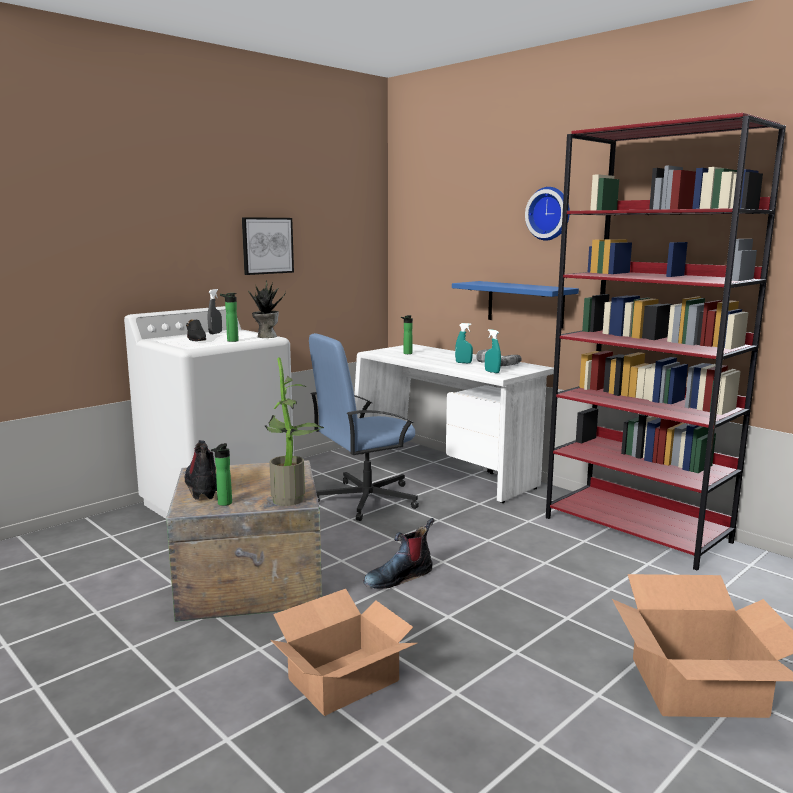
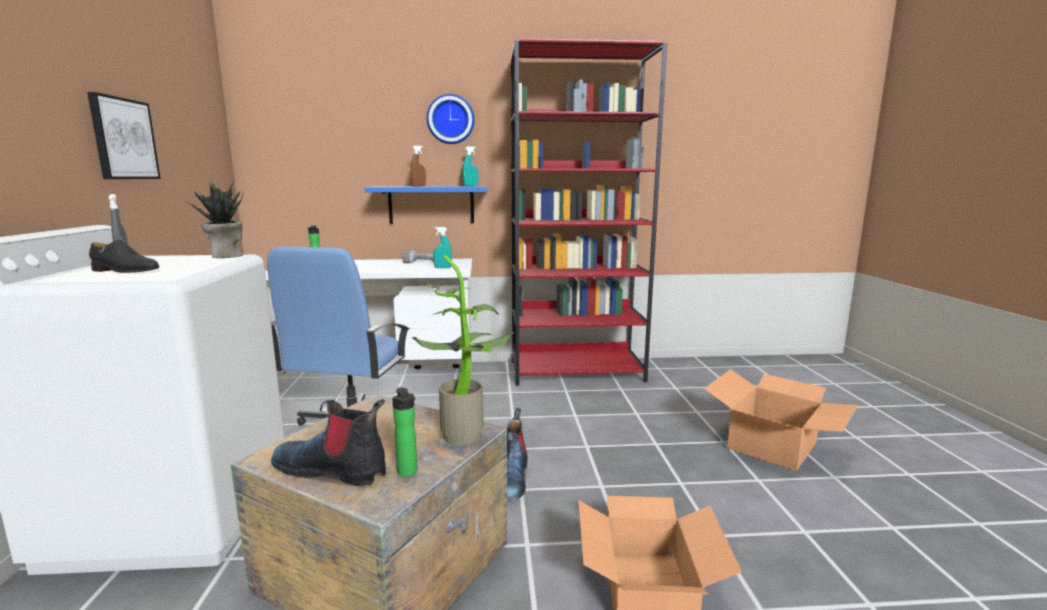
camera: 50 degrees left, 0 degrees up
bottle [220,293,239,342] -> none
turquoise spray bottle [455,323,473,363] -> turquoise spray bottle moved to [463,146,478,186]
none -> brown spray bottle [410,146,426,187]

